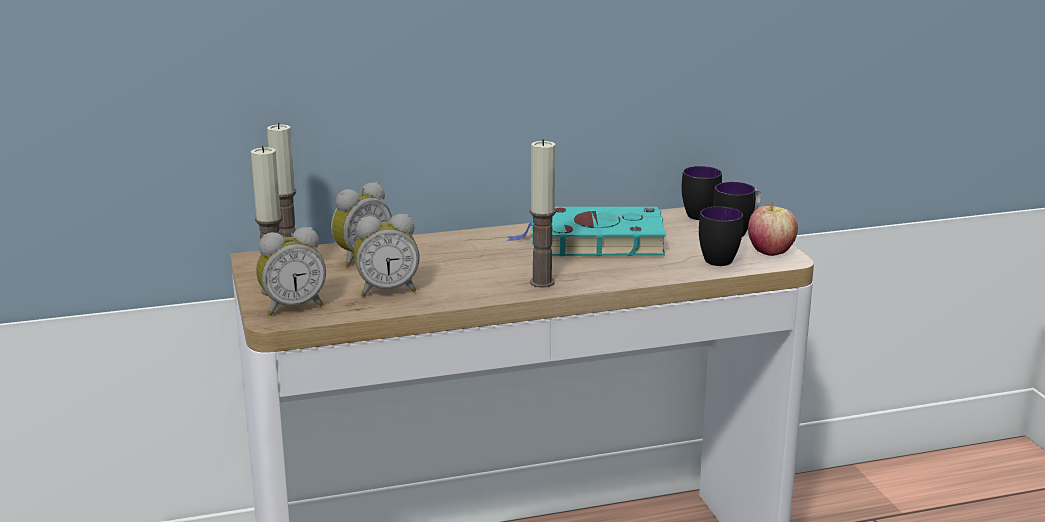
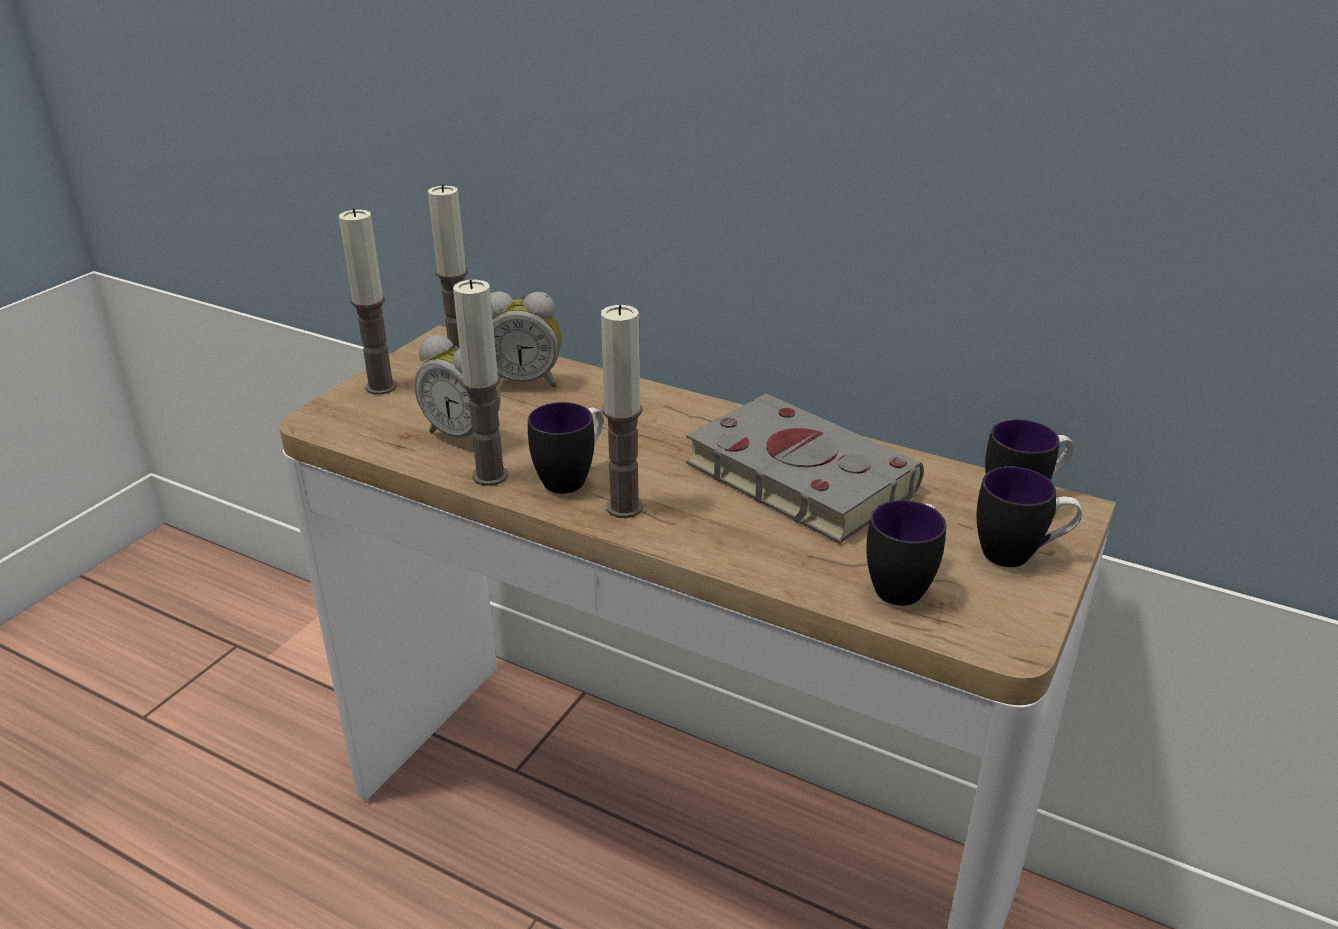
camera: 45 degrees right, 10 degrees up
alarm clock [256,227,326,316] -> none
turquoise book [506,207,666,256] -> grey book [686,393,924,543]
apple [748,201,798,256] -> none
none -> candle [453,280,508,486]
none -> mug [528,402,603,494]

